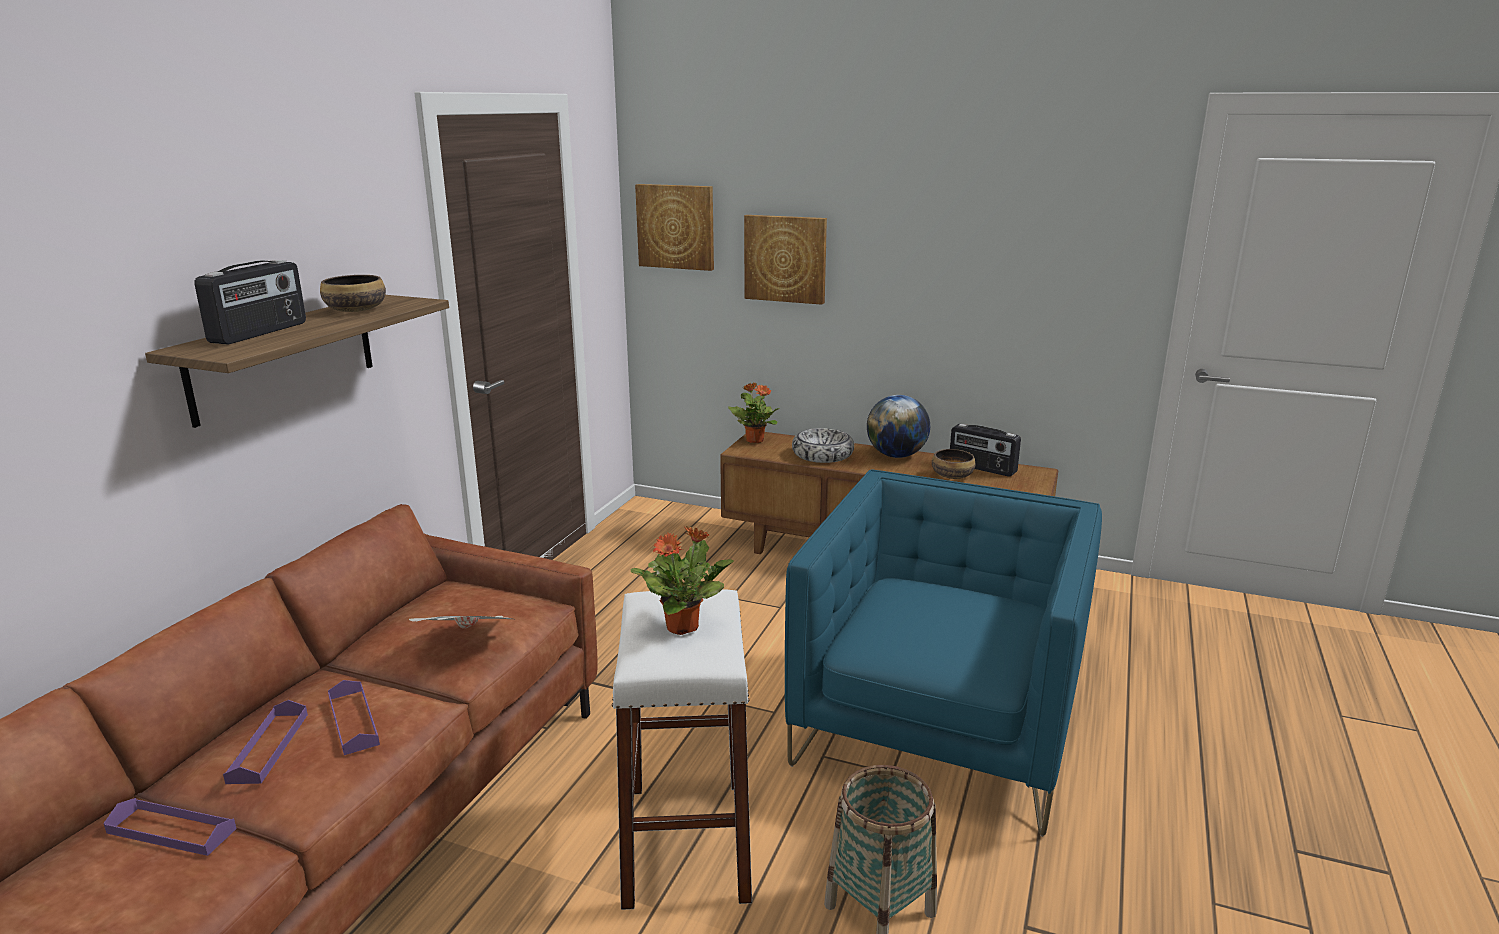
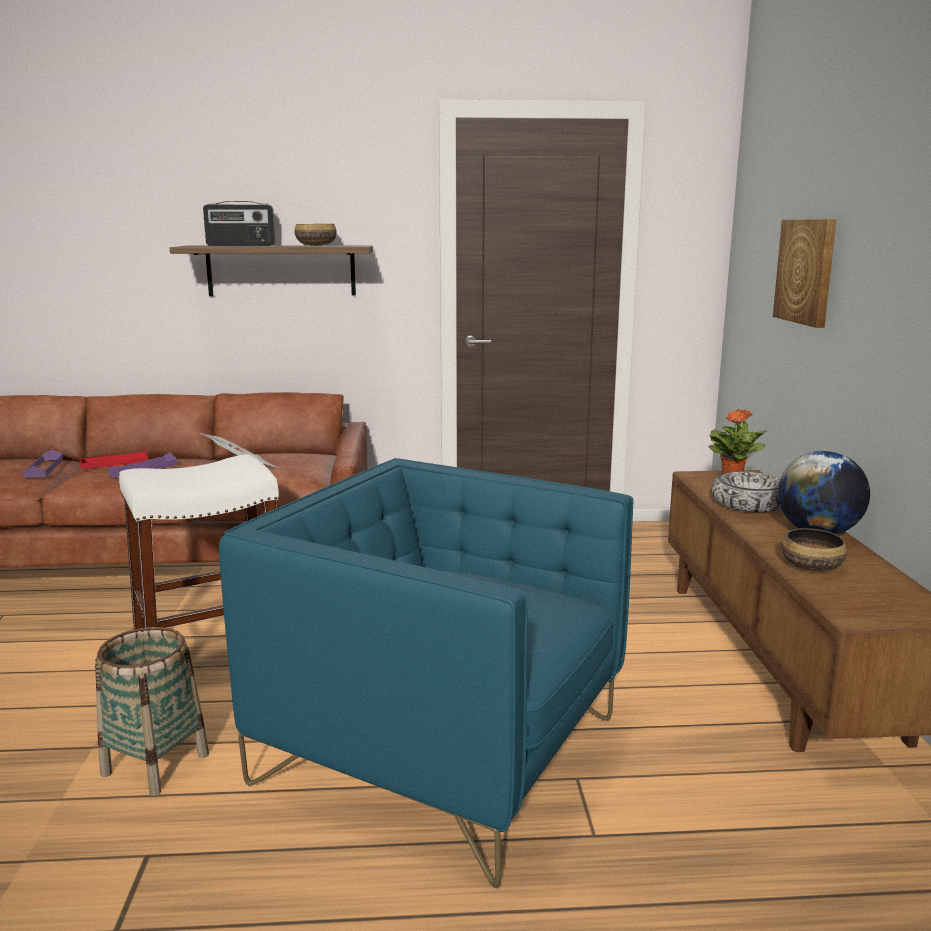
camera: 65 degrees right, 5 degrees down
purple tray [223,700,308,784] -> red tray [79,449,148,470]
potted plant [631,526,734,635] -> none
picture [635,184,714,271] -> none
blue armchair [785,469,1102,837] -> blue armchair turned 150 degrees counterclockwise [219,458,633,889]
radio [950,424,1021,477] -> none

